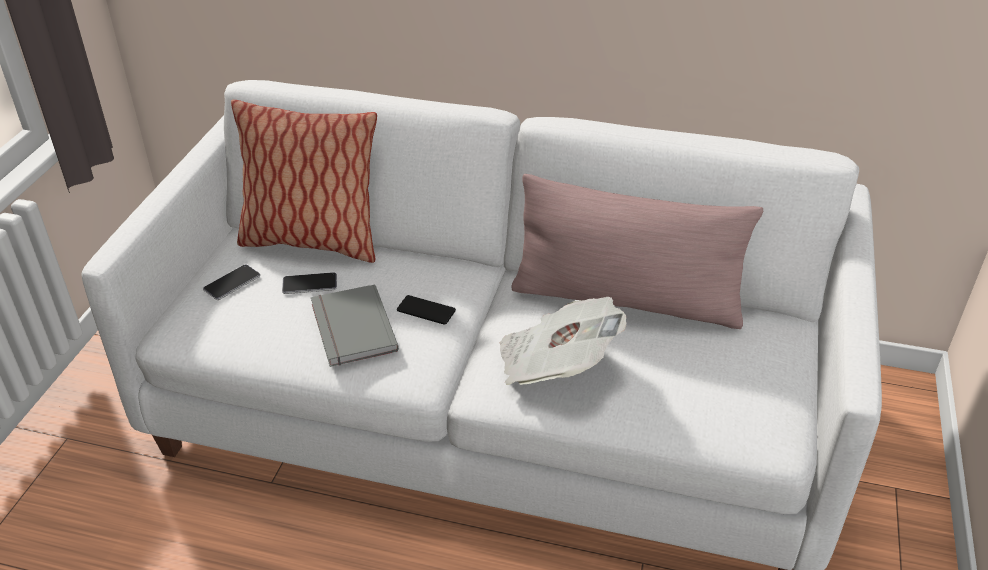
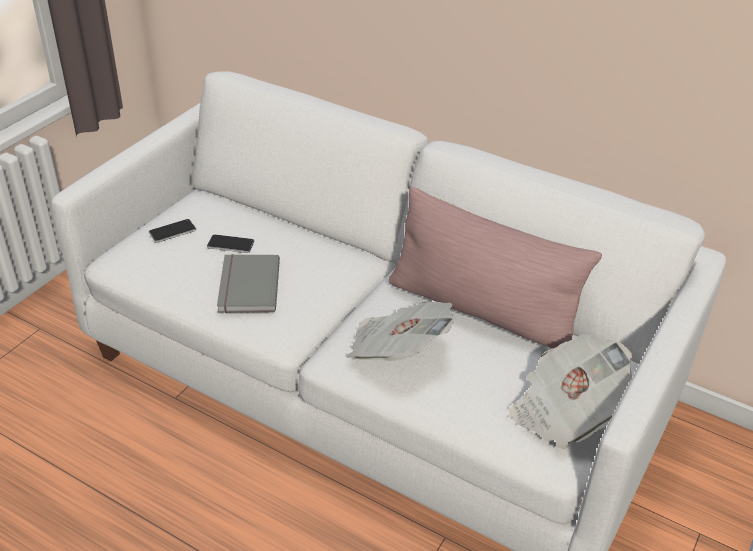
camera: 15 degrees right, 0 degrees up
pillow [231,100,377,263] -> none
phone [397,295,456,325] -> none
none -> newspaper [509,334,633,449]

